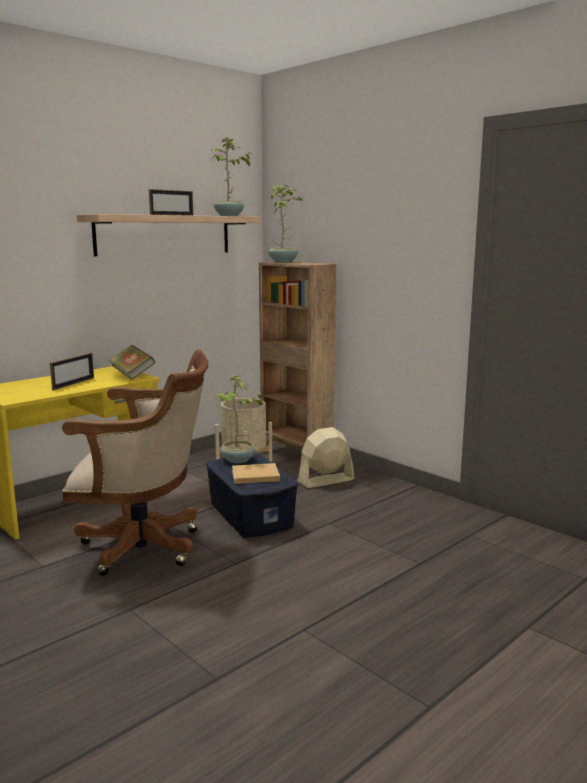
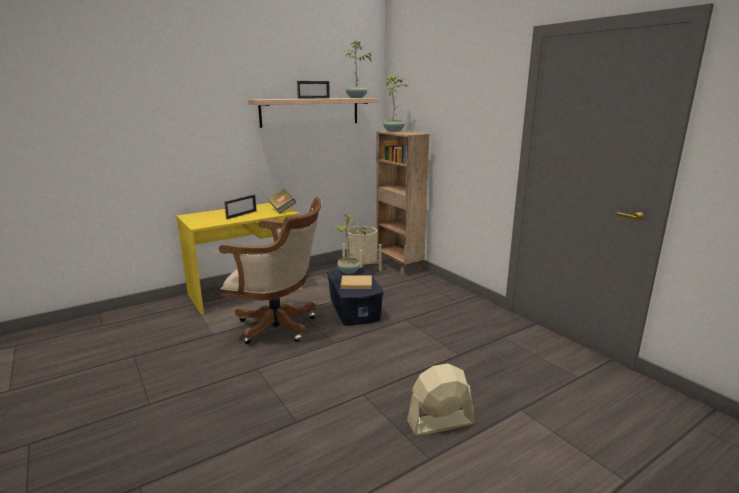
camera: 10 degrees right, 5 degrees up
beige fan [298,427,355,488] -> beige fan moved to [407,364,475,435]

